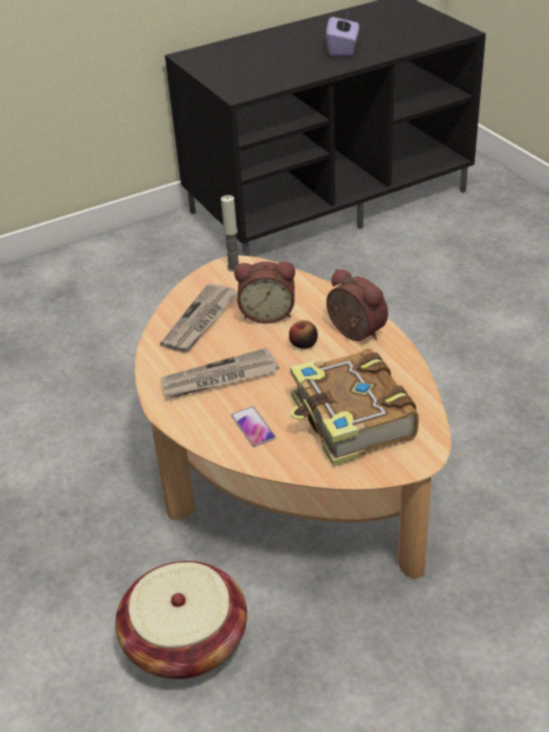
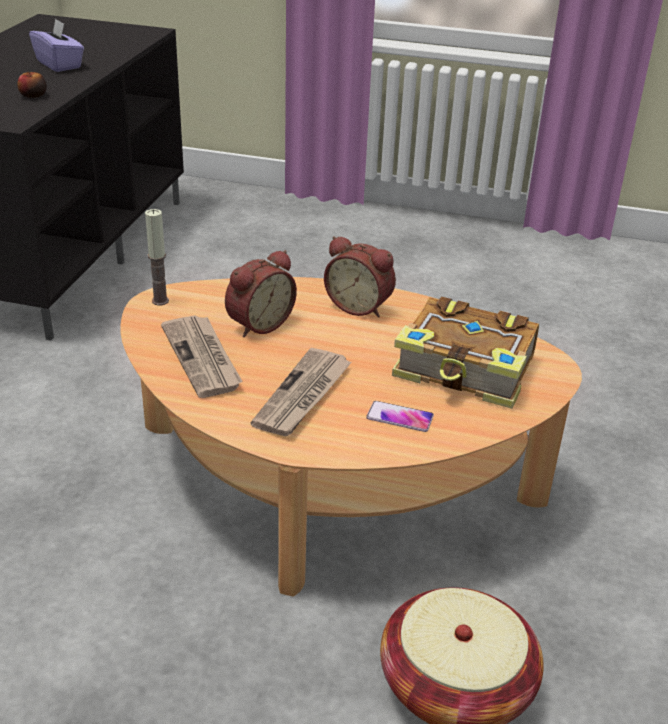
camera: 50 degrees left, 5 degrees down
apple [289,320,318,349] -> apple moved to [17,71,47,98]
alarm clock [326,268,388,341] -> alarm clock turned 150 degrees counterclockwise [324,236,396,318]

